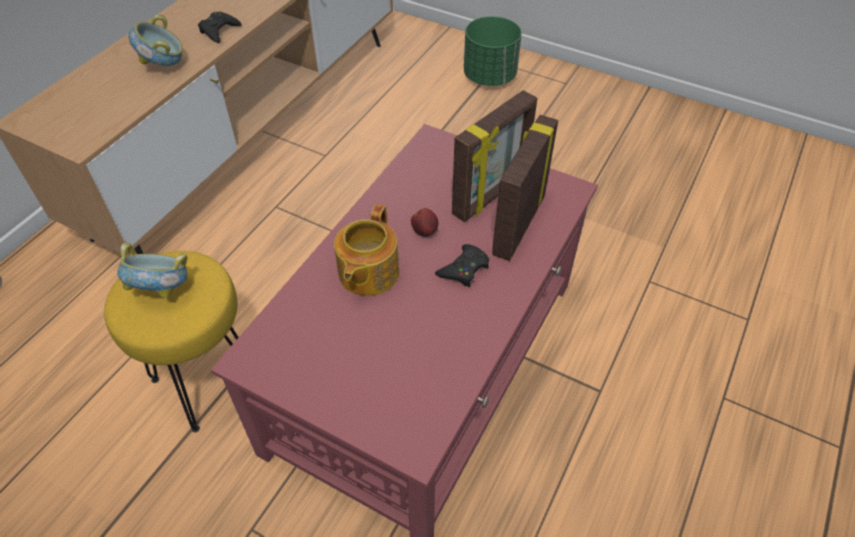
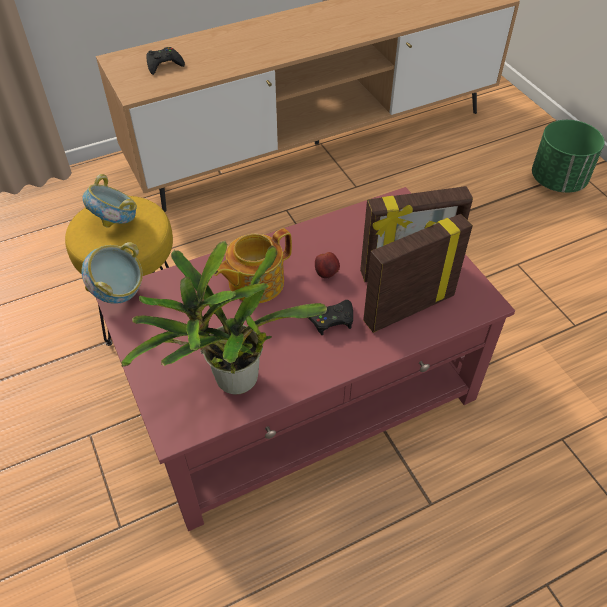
camera: 35 degrees right, 0 degrees up
bowl [128,14,183,66] -> bowl moved to [81,242,143,304]
black game controller [198,12,242,43] -> black game controller moved to [147,47,185,75]
none -> potted plant [121,241,327,395]

